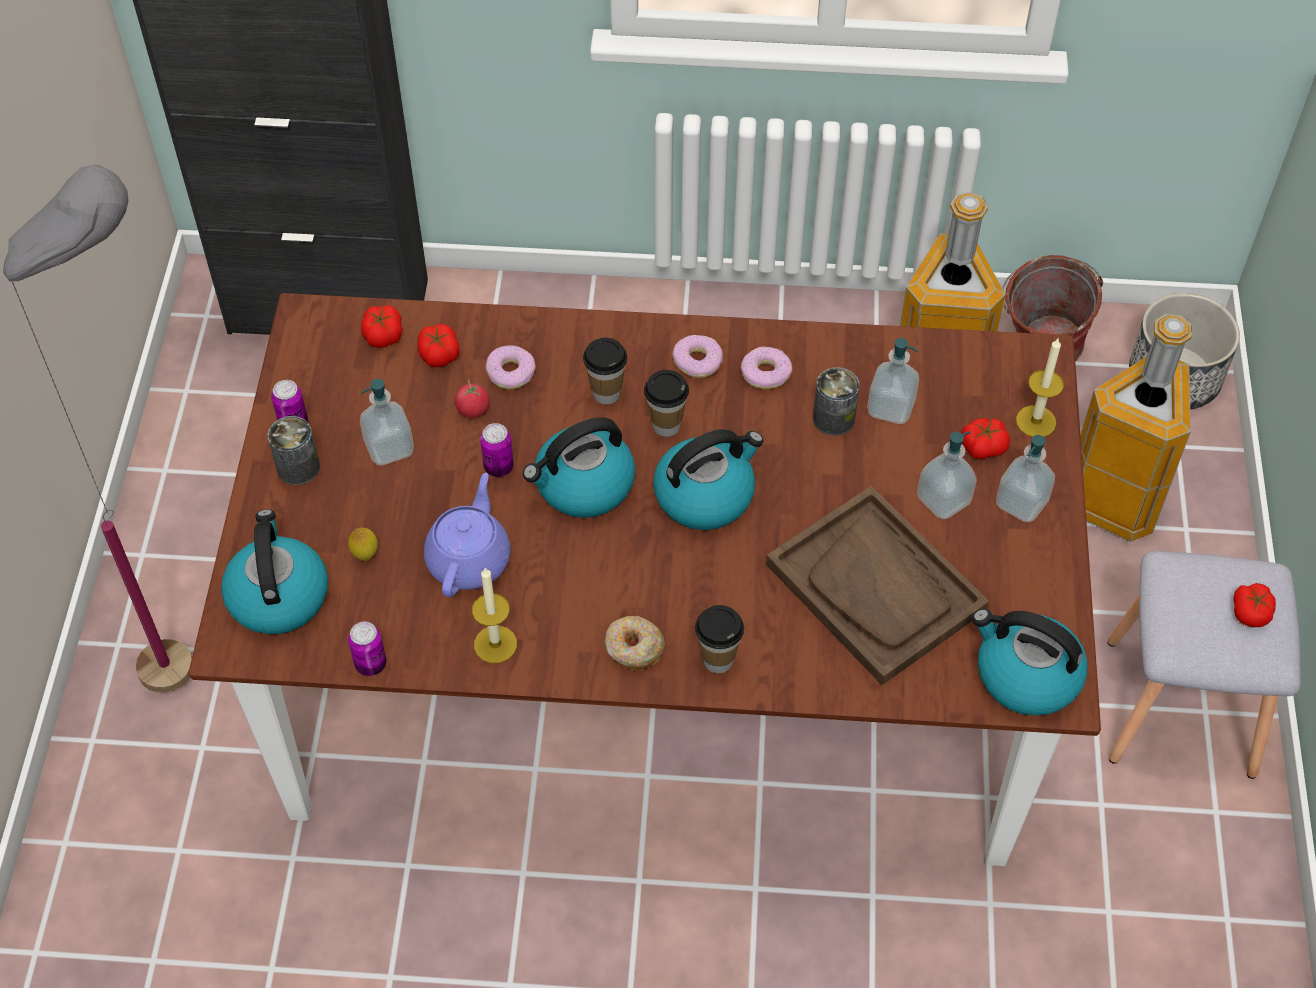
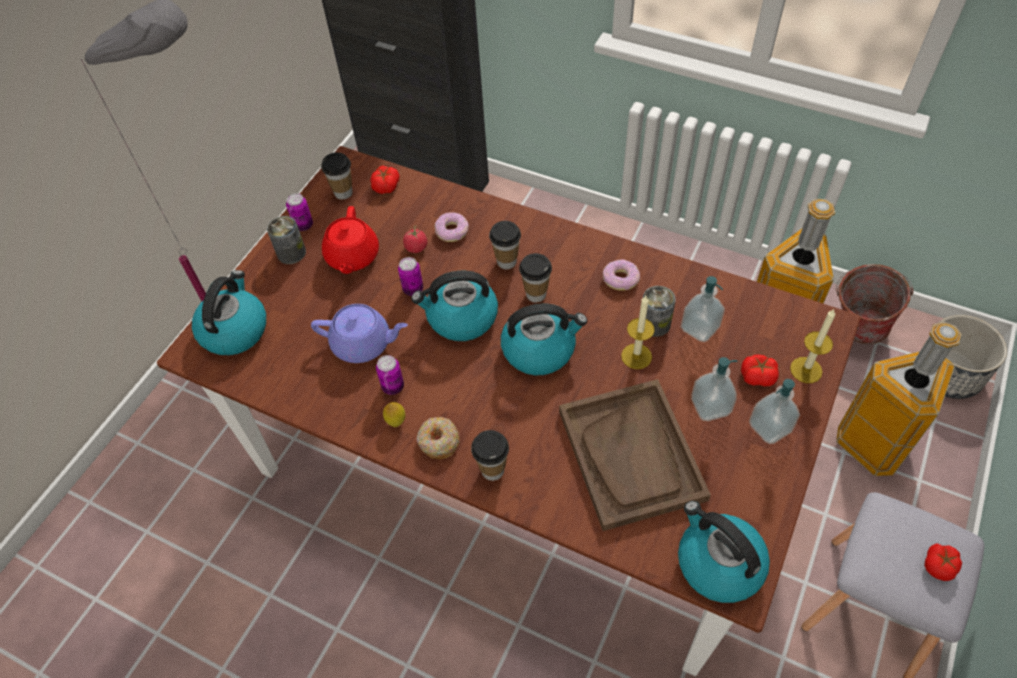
camera: 25 degrees right, 0 degrees up
lemon [348,528,378,561] -> lemon moved to [383,402,405,427]
can [348,622,386,676] -> can moved to [376,355,404,395]
soap dispenser [360,379,414,465] -> red teapot [322,206,379,274]
tomato [417,324,460,367] -> none
purple teapot [424,473,511,597] -> purple teapot turned 60 degrees clockwise [311,304,408,363]
candle [472,568,517,663] -> candle moved to [621,296,655,369]
donut [672,335,723,378] -> none
none -> cup [321,152,353,200]

